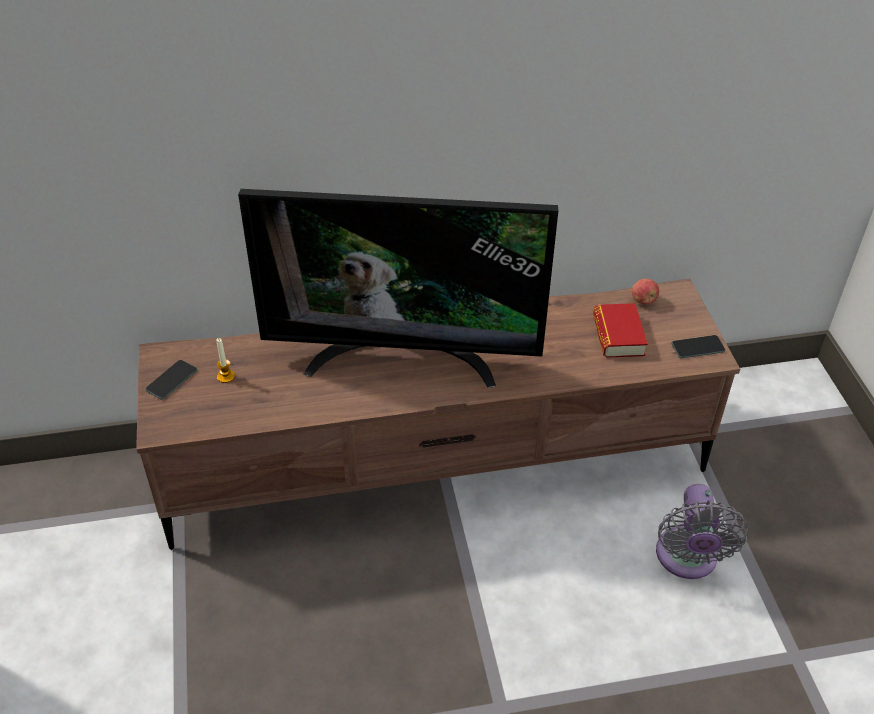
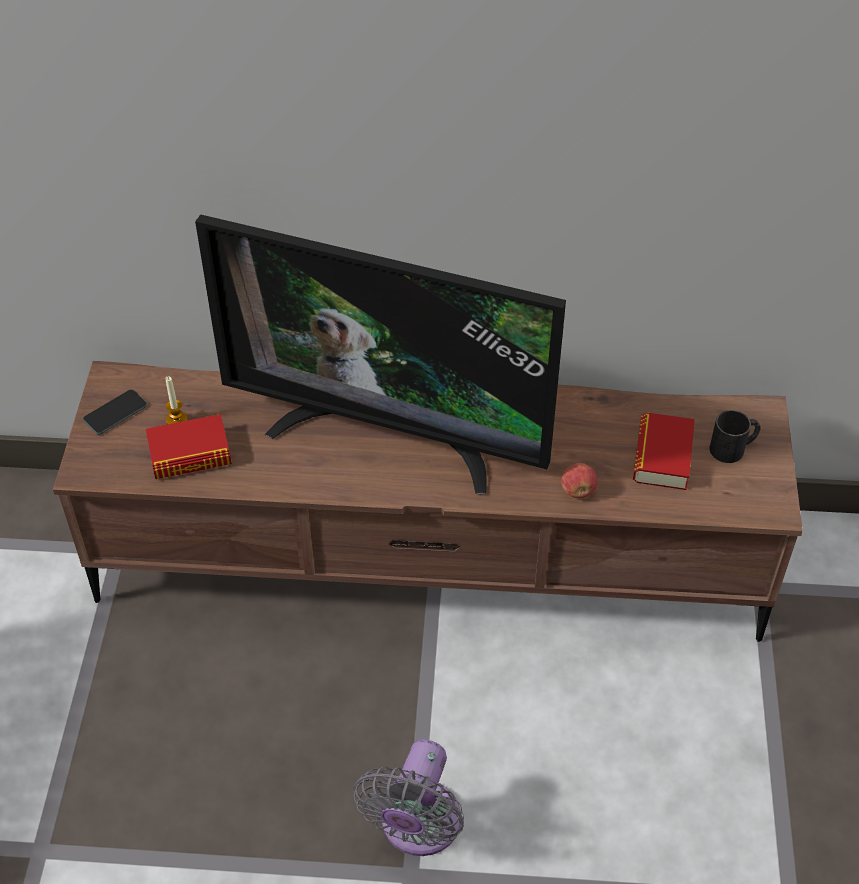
camera: 15 degrees right, 5 degrees up
apple [632,279,659,305] -> apple moved to [561,463,598,498]
grey fan [656,484,748,579] -> grey fan moved to [353,739,464,856]
phone [672,335,725,358] -> none
none -> book [146,414,232,479]
none -> black mug [710,410,761,463]

